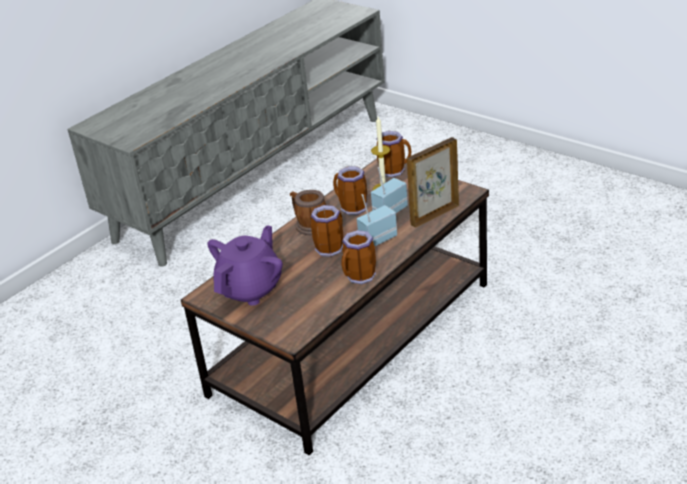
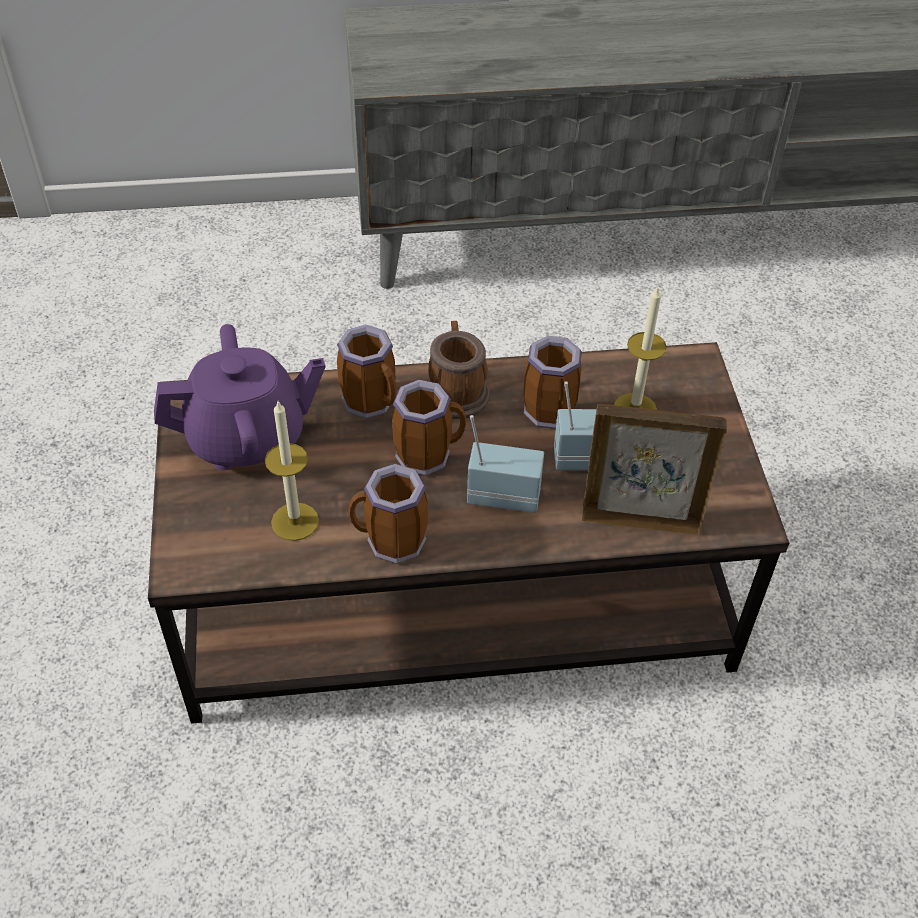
camera: 40 degrees right, 15 degrees up
mug [376,131,411,178] -> mug moved to [337,325,397,419]
none -> candle [265,401,319,541]

